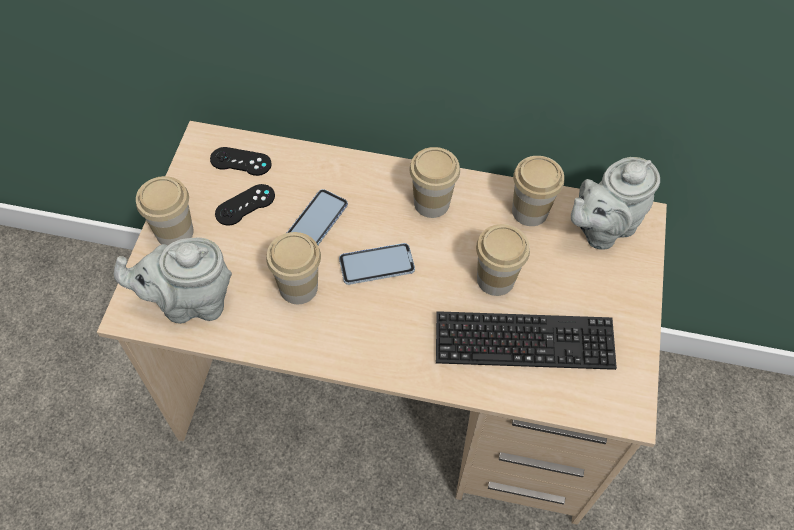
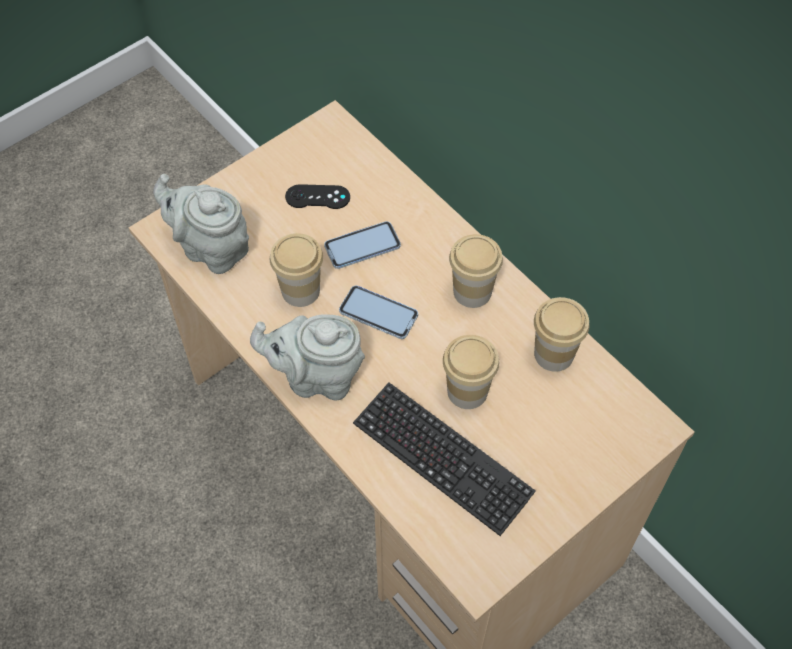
camera: 40 degrees right, 0 degrees up
cup [136,176,194,245] -> none
black game controller [210,147,272,176] -> none
grey teapot [571,157,660,250] -> grey teapot moved to [250,314,365,400]

